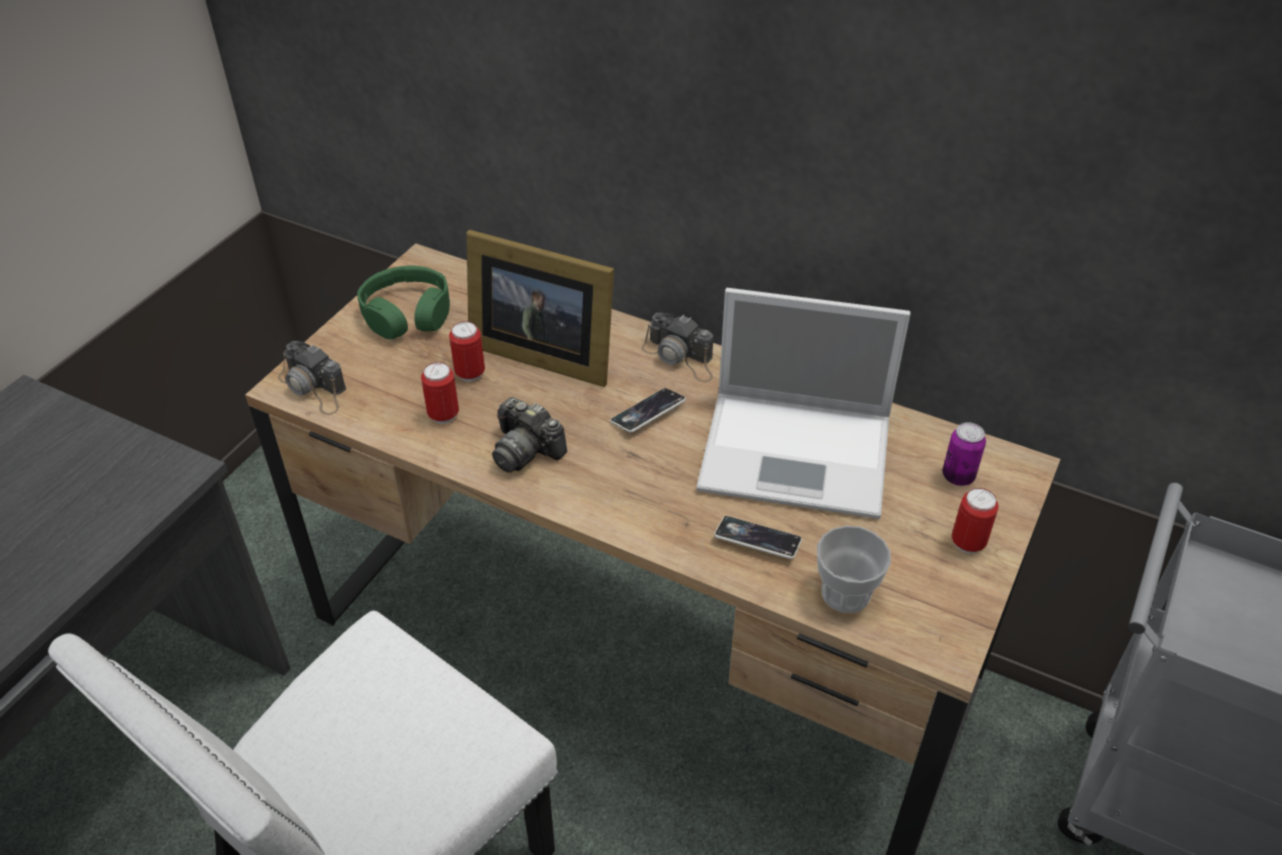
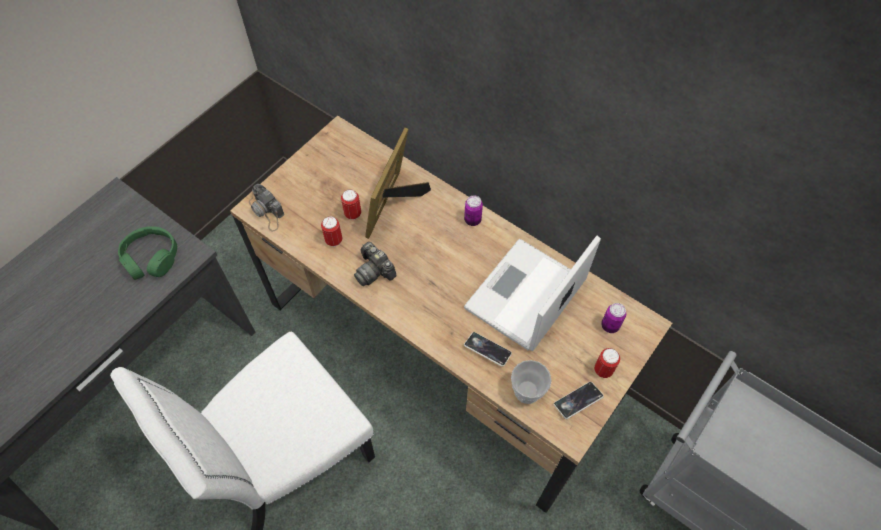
camera: 10 degrees right, 15 degrees up
green headphones [357,266,450,339] -> green headphones moved to [118,226,177,280]
picture frame [467,230,614,387] -> picture frame turned 75 degrees clockwise [365,128,431,239]
phone [610,388,686,433] -> phone moved to [554,382,604,419]
camera [641,313,714,382] -> can [464,195,483,226]
laptop [696,288,910,519] -> laptop turned 105 degrees clockwise [464,236,601,351]

